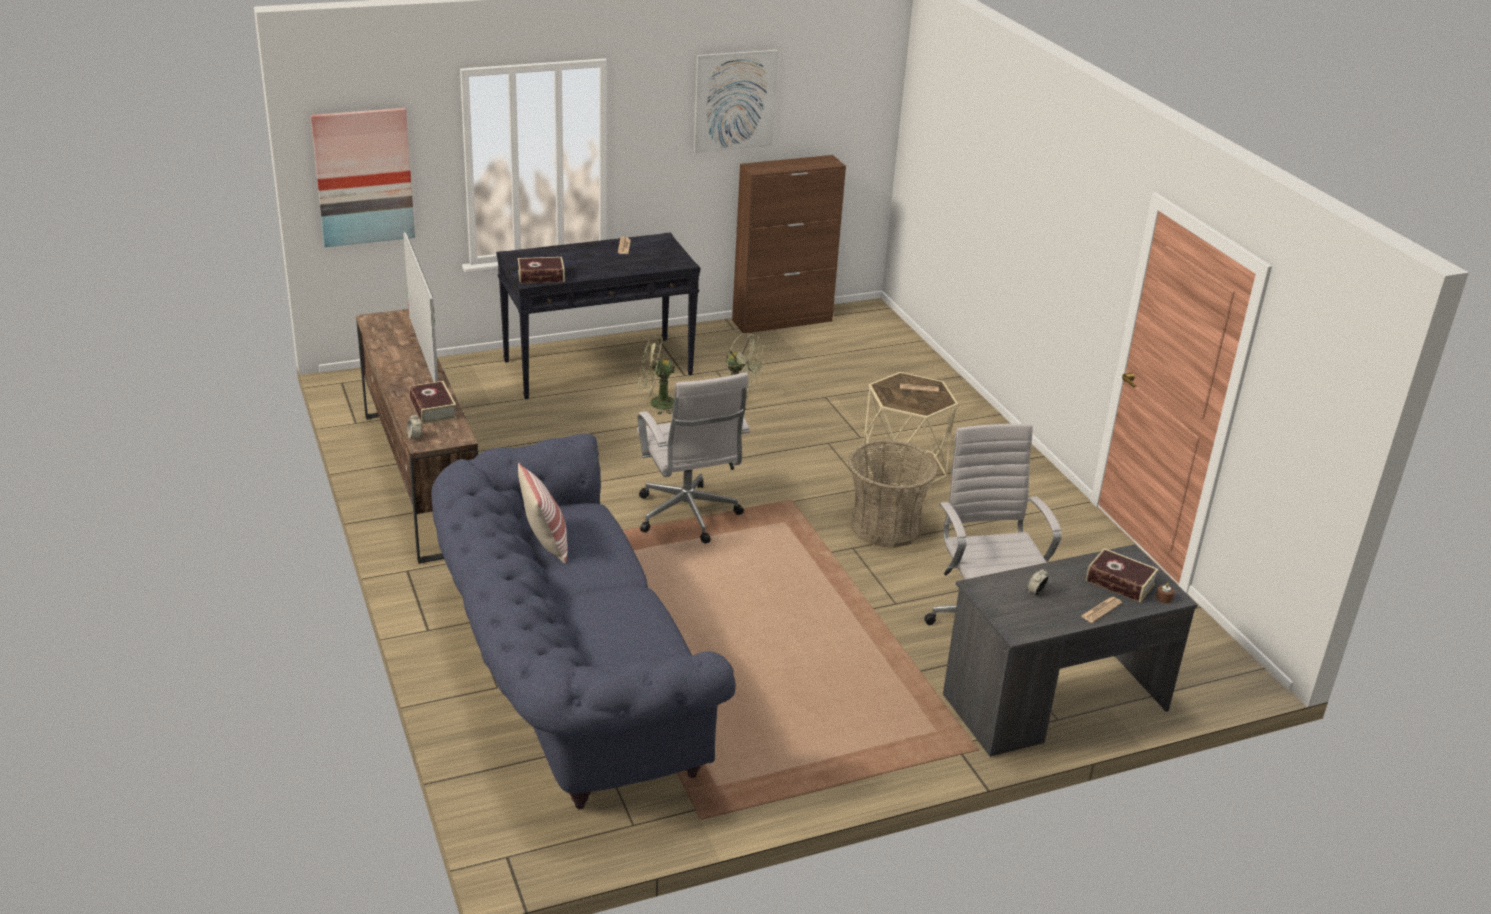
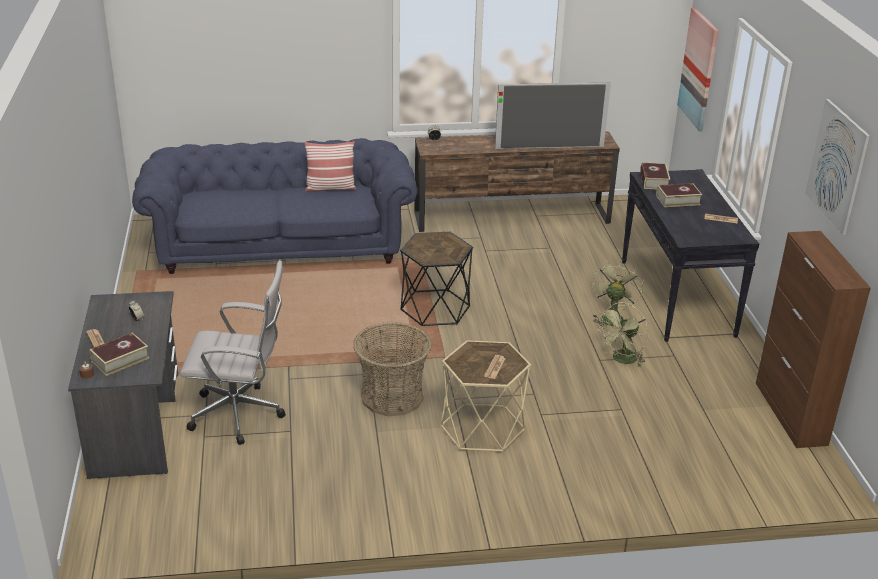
camera: 105 degrees right, 0 degrees up
book [409,381,457,424] -> book moved to [656,183,702,207]
white office chair [637,372,750,544] -> black side table [400,232,473,326]

